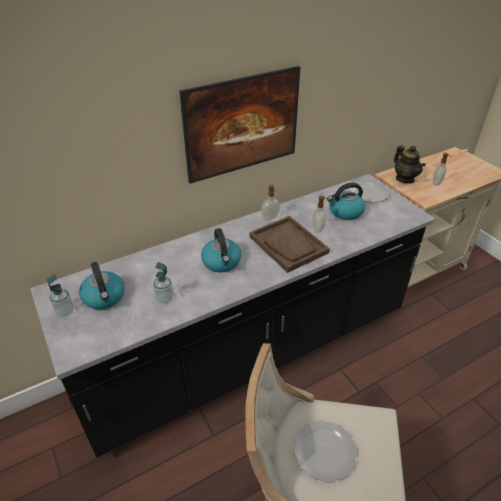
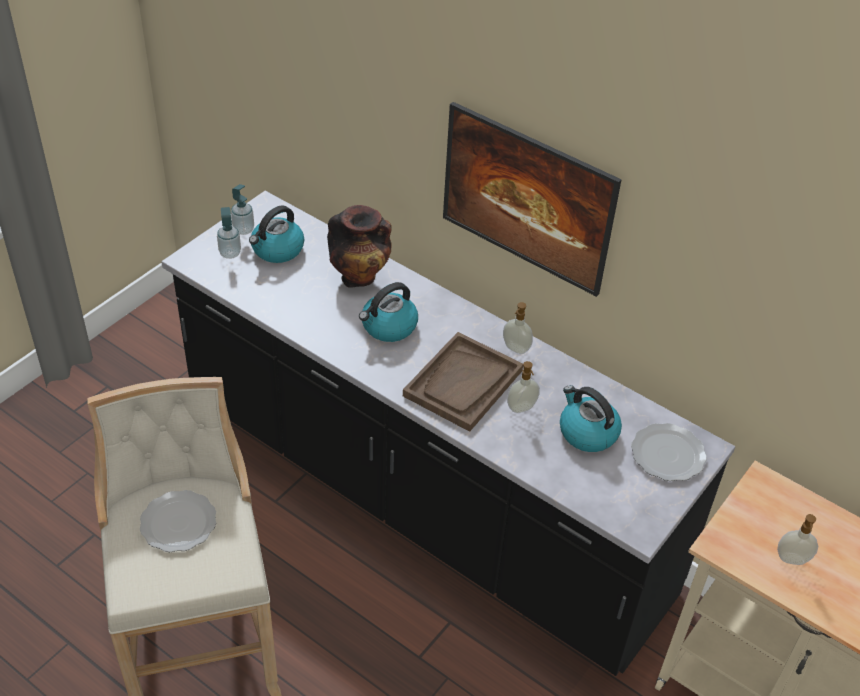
camera: 65 degrees right, 5 degrees up
soap dispenser [153,262,174,303] -> soap dispenser moved to [217,207,241,259]
teapot [394,145,426,184] -> none
none -> vase [327,205,392,288]

